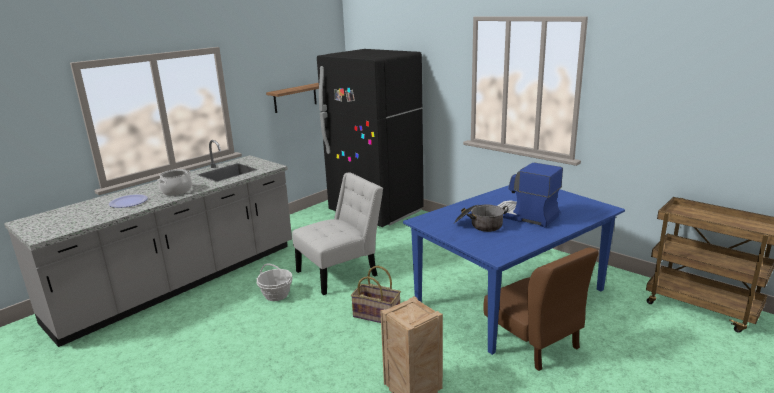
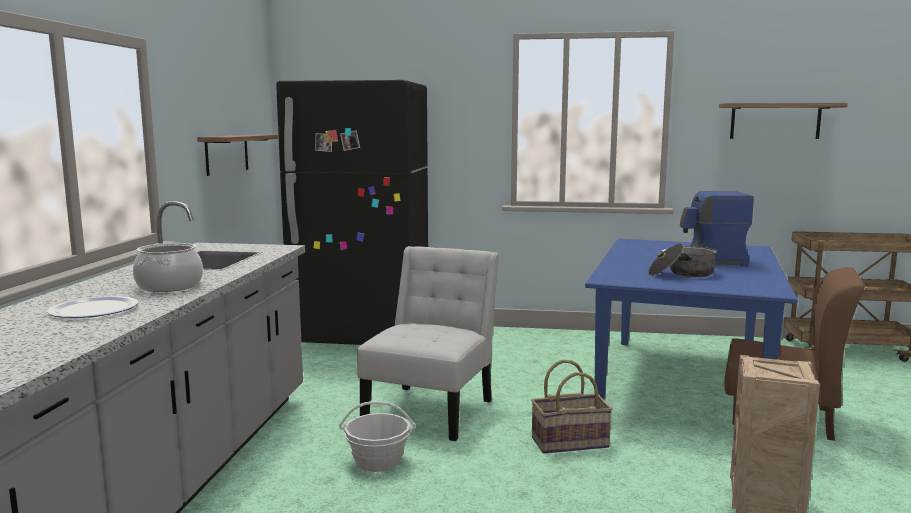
camera: 35 degrees left, 10 degrees down
none -> shelf [719,103,848,139]

